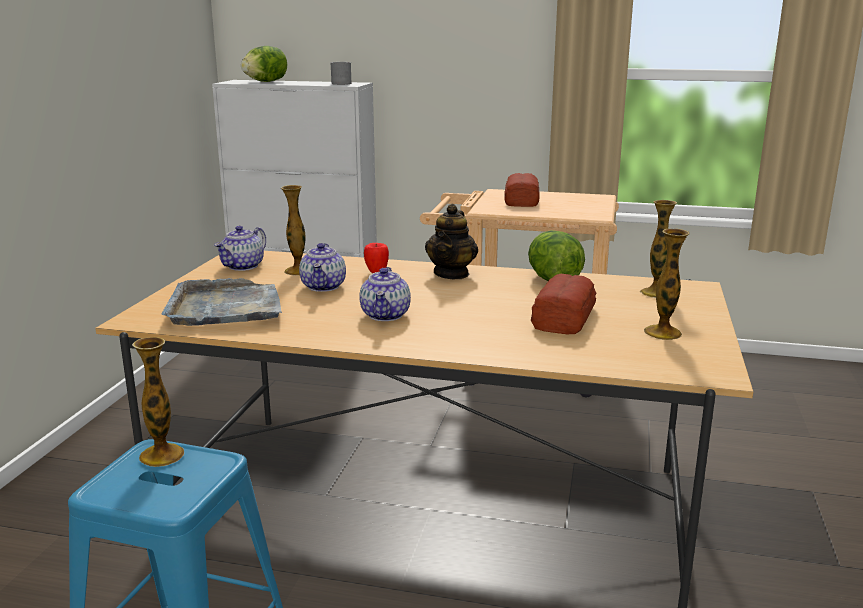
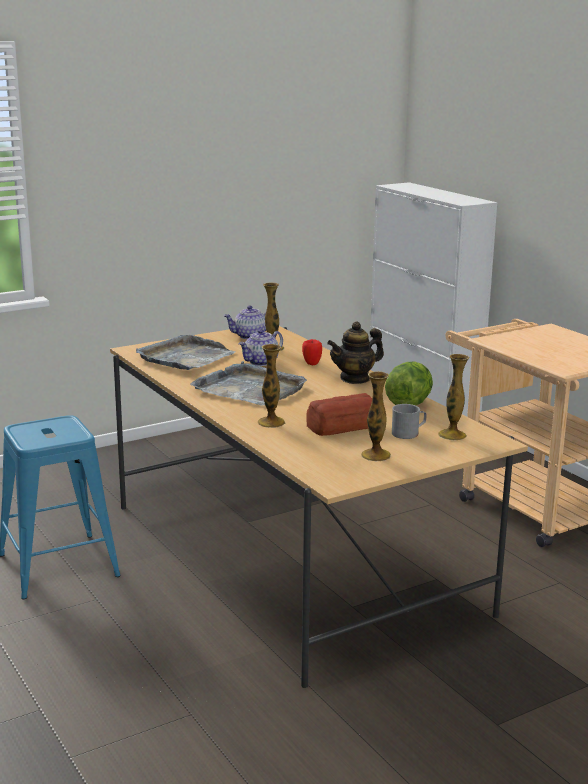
camera: 45 degrees right, 0 degrees up
vase [132,337,184,467] -> vase moved to [258,344,285,428]
lettuce [241,46,287,82] -> none
grey mug [330,62,351,85] -> grey mug moved to [392,404,426,439]
teapot [359,267,411,321] -> grey tray [190,361,307,406]
bread [504,173,540,207] -> none

